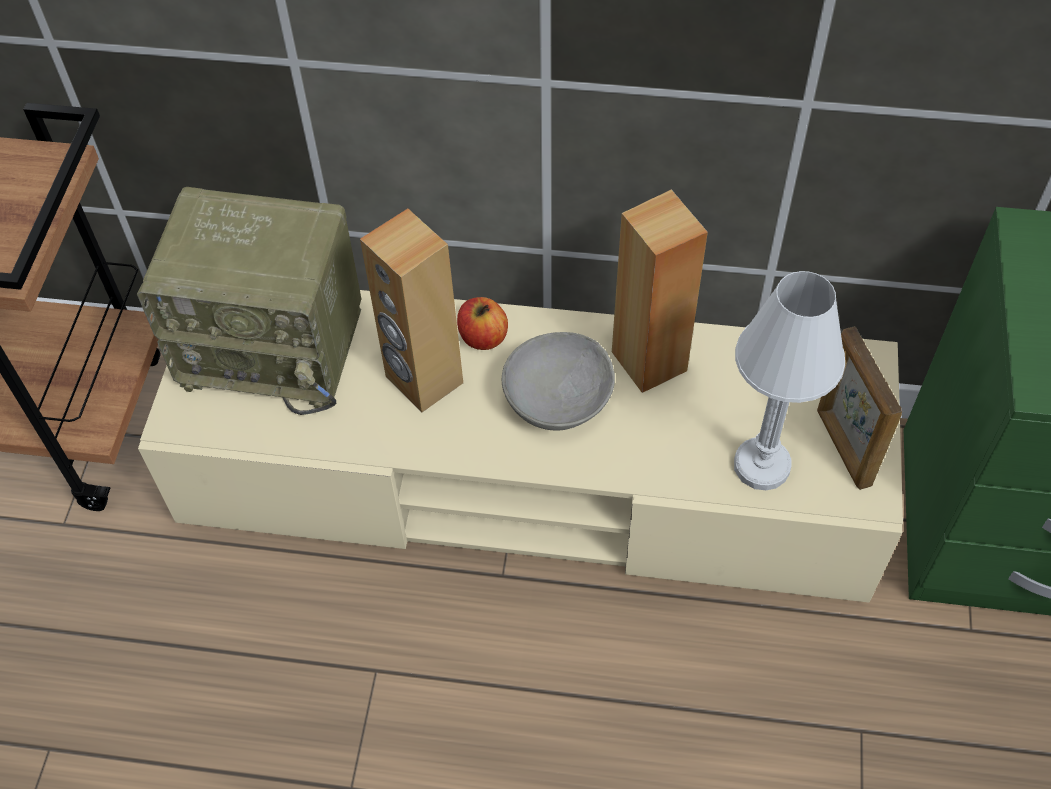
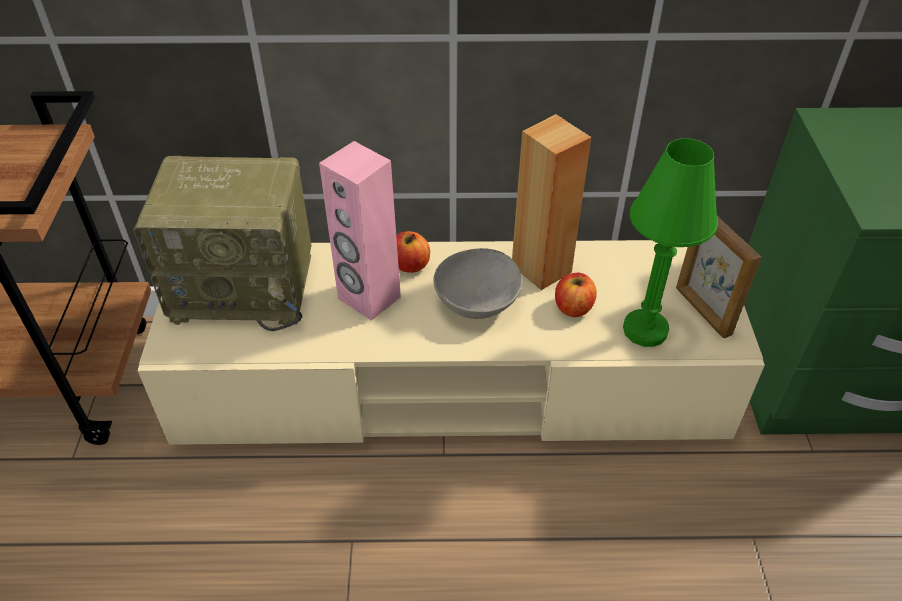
camera: 10 degrees left, 10 degrees down
brown speaker [360,209,463,412] -> pink speaker [319,141,401,321]
white table lamp [734,271,845,490] -> green table lamp [623,138,718,347]
none -> apple [555,273,597,317]

